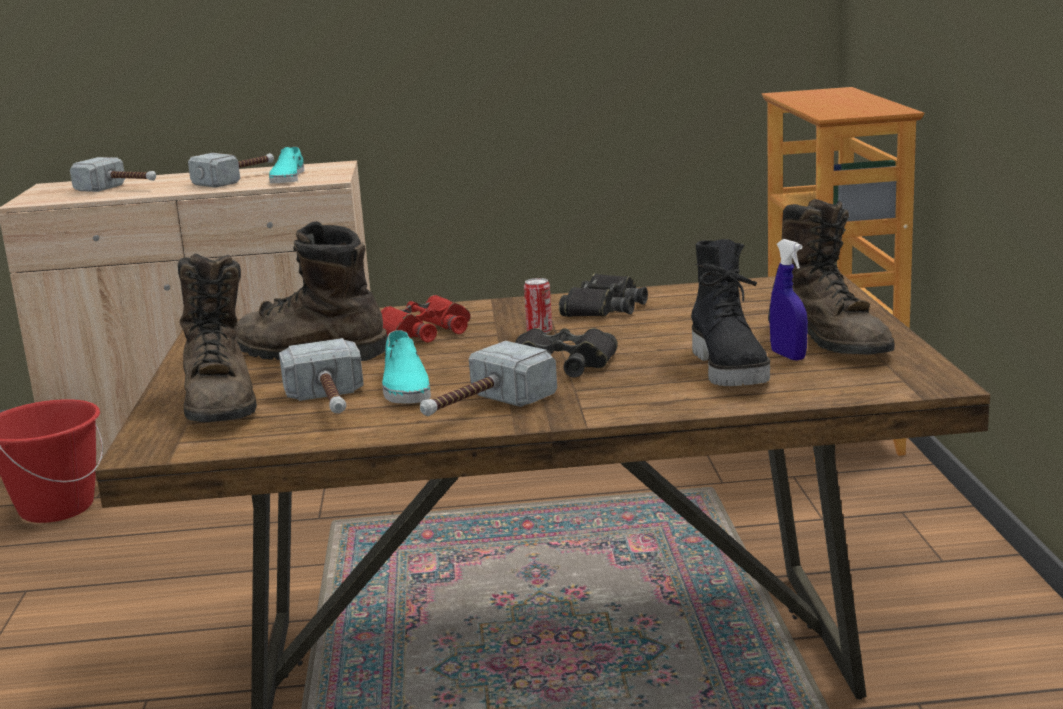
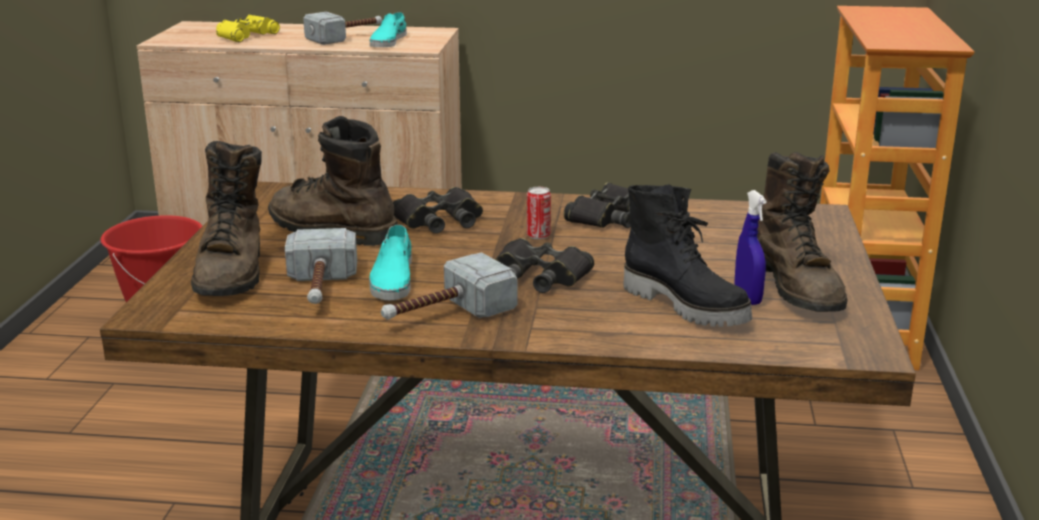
camera: 10 degrees right, 5 degrees up
hammer [70,157,156,192] -> yellow binoculars [216,14,280,42]
red binoculars [381,295,471,342] -> black binoculars [393,187,483,234]
black boot [691,239,770,386] -> black boot turned 45 degrees counterclockwise [623,184,752,327]

